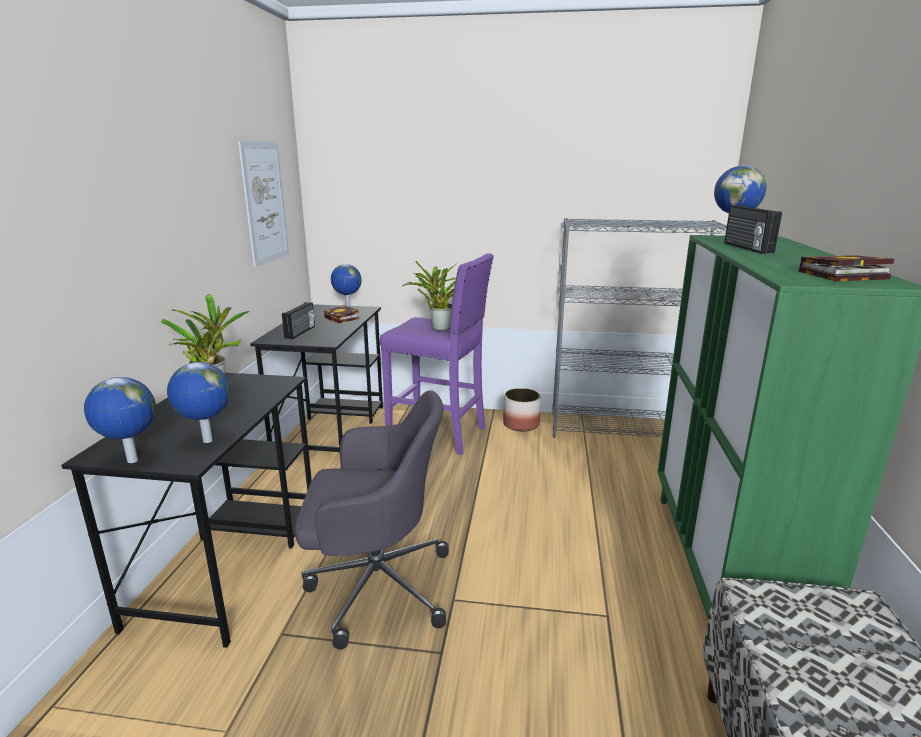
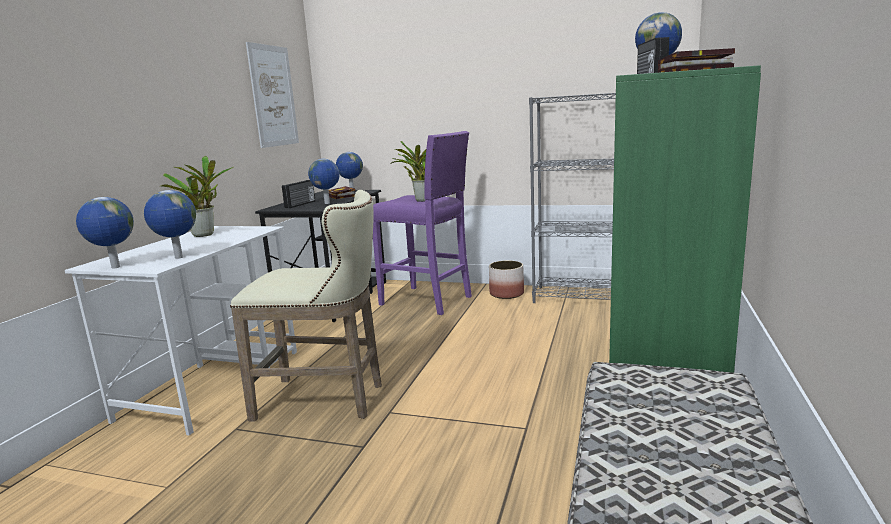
camera: 10 degrees right, 5 degrees down
black desk [61,373,312,648] -> white desk [65,226,297,436]
grey office chair [294,390,449,650] -> beige stool [230,190,382,422]
none -> globe [308,159,340,204]

